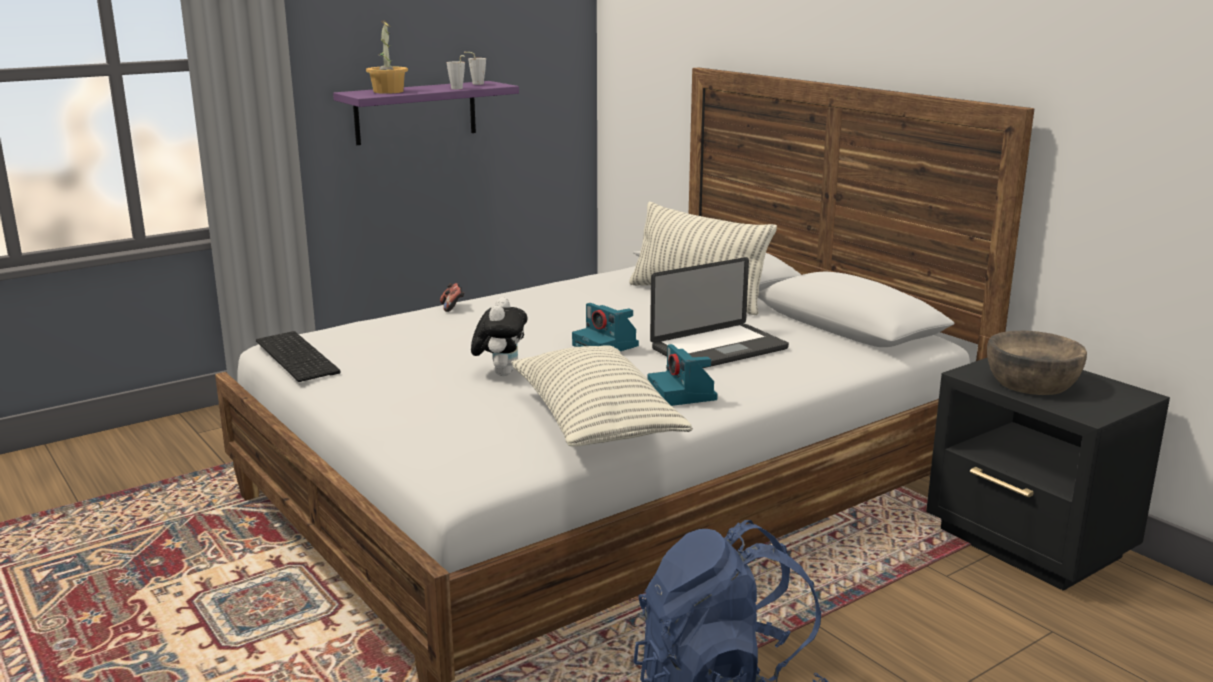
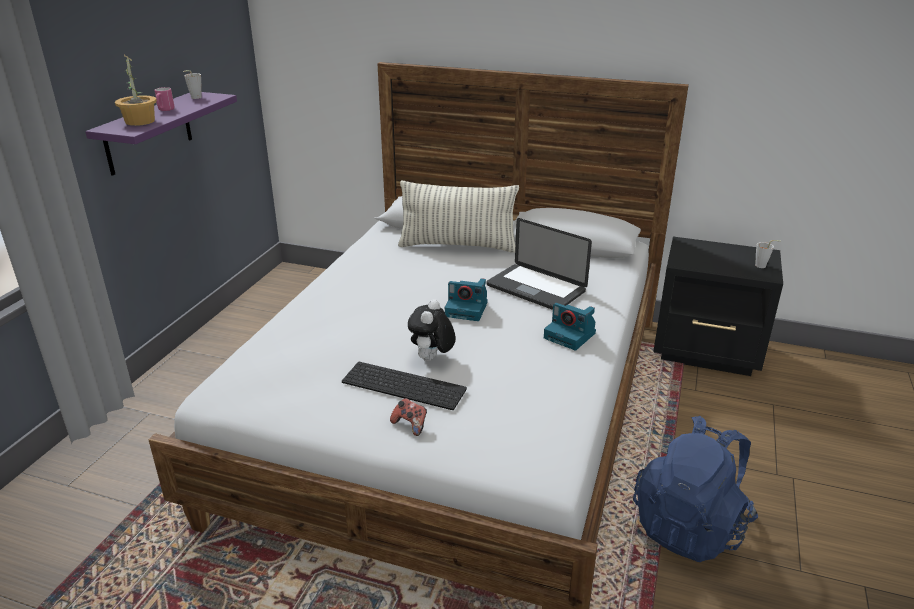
camera: 35 degrees left, 10 degrees up
keyboard [256,331,340,382] -> keyboard moved to [342,362,467,410]
game controller [440,283,465,312] -> game controller moved to [390,398,427,436]
grey cup [447,55,465,89] -> grey cup moved to [755,240,781,268]
plush toy [471,297,527,376] -> plush toy turned 135 degrees counterclockwise [408,299,455,361]
pillow [511,345,693,447] -> none
laptop [650,257,789,368] -> laptop turned 105 degrees clockwise [486,218,592,310]
brown bowl [987,331,1087,395] -> none
none -> pink mug [155,87,175,111]

